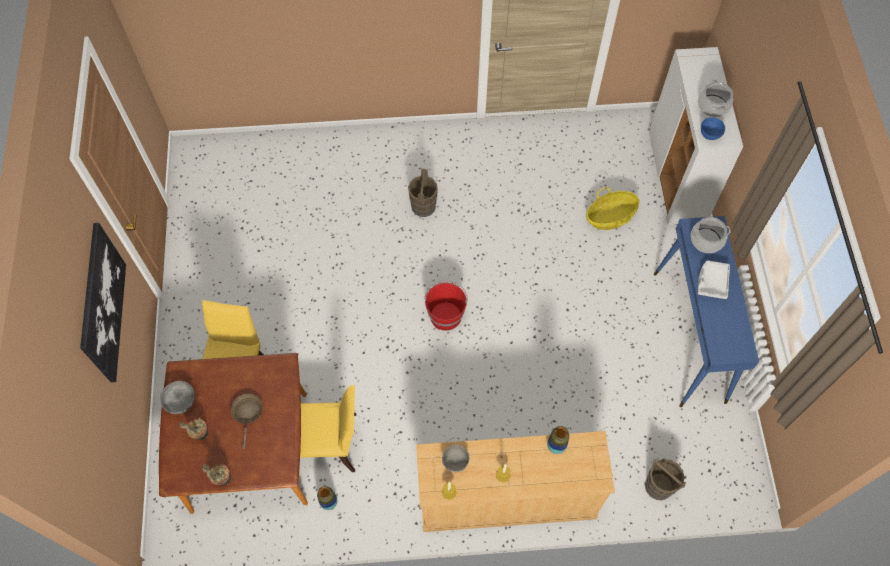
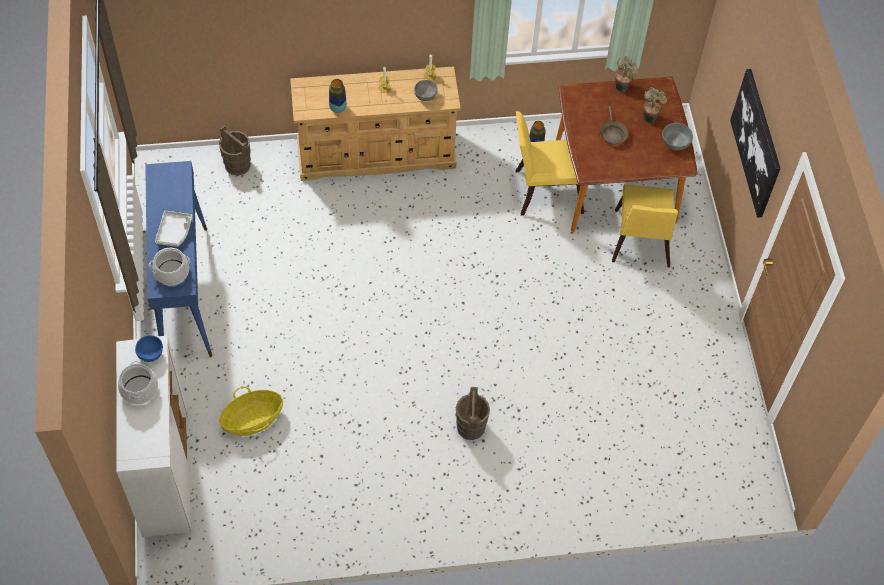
camera: 175 degrees right, 5 degrees down
red bucket [425,281,468,330] -> none

